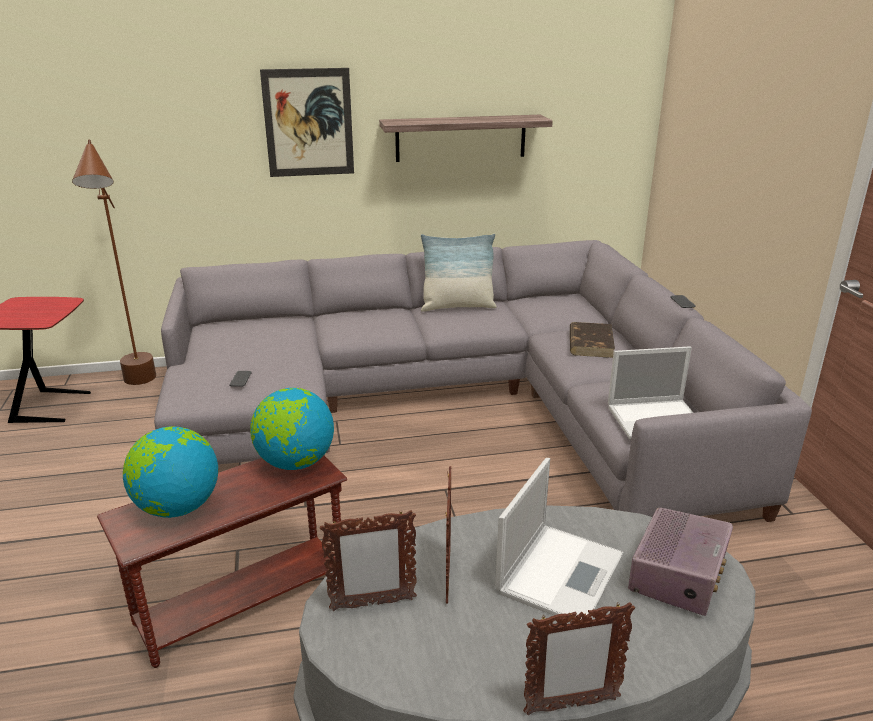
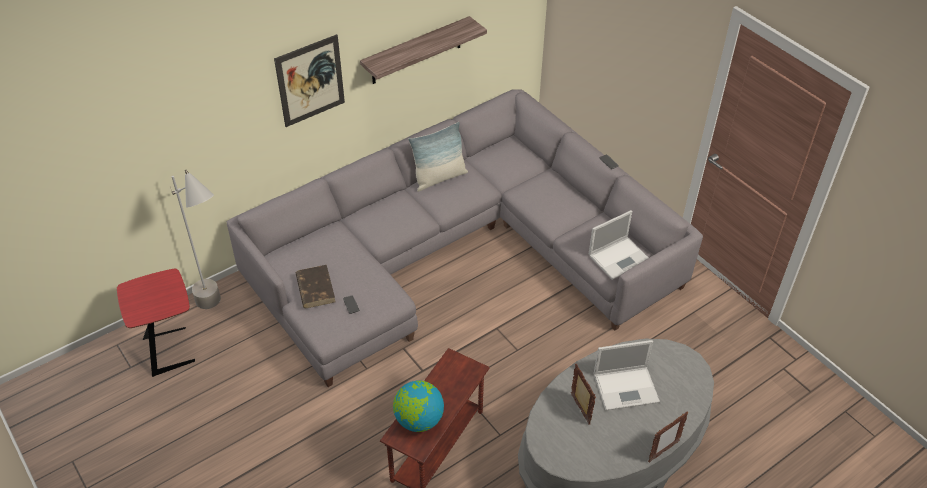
camera: 25 degrees left, 20 degrees up
brown floor lamp [72,140,156,385] -> grey floor lamp [170,170,221,309]
globe [250,388,334,470] -> none
picture frame [320,510,417,611] -> none
laptop [495,458,623,619] -> laptop turned 75 degrees clockwise [594,340,660,411]
brown book [570,322,615,358] -> brown book moved to [296,265,335,308]
radio [628,508,733,616] -> none

